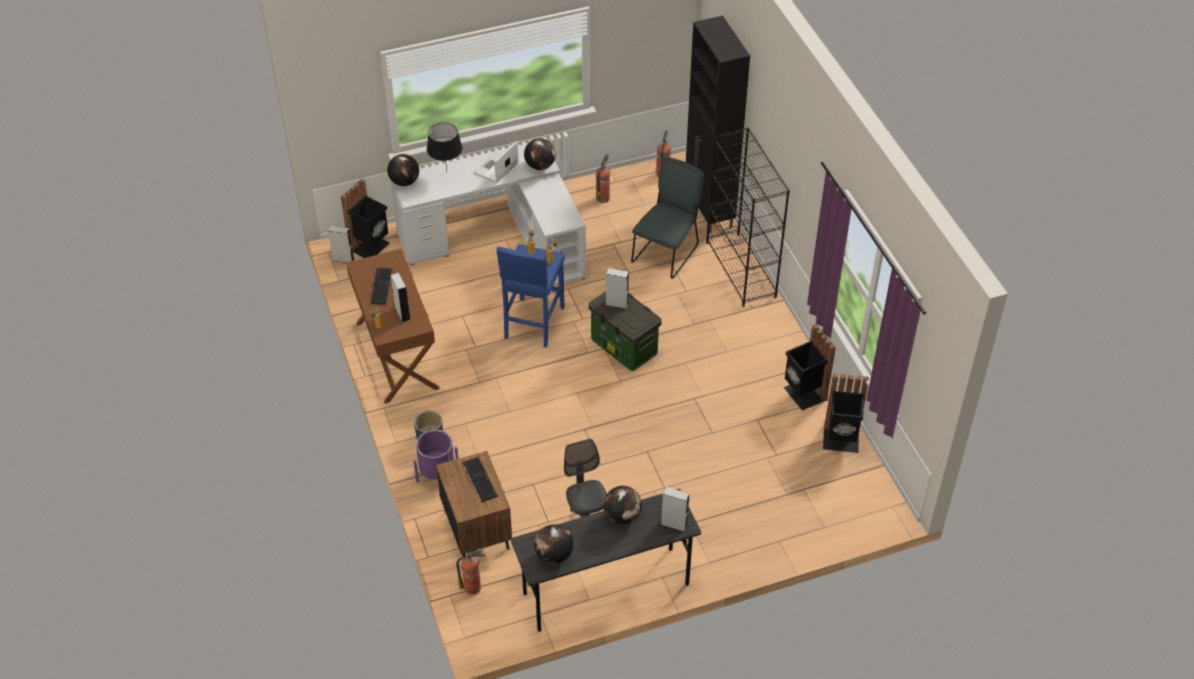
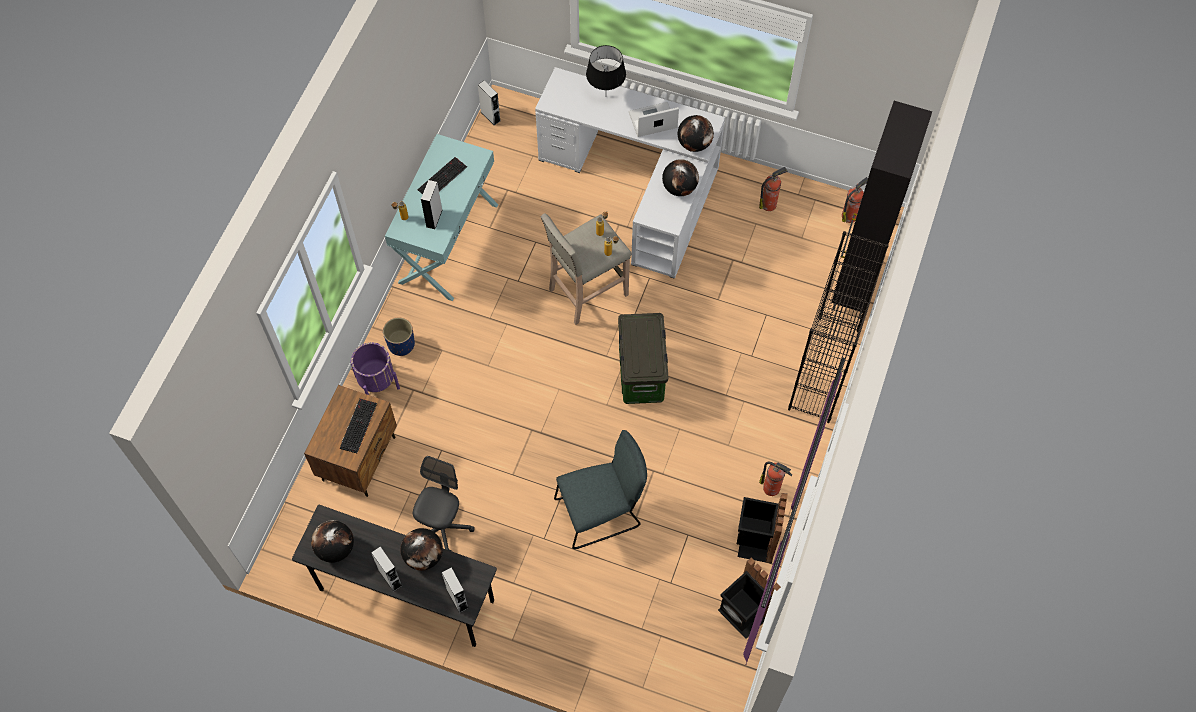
camera: 40 degrees right, 15 degrees up
black trash can [341,179,390,258] -> none
brown console table [346,249,440,404] -> turquoise console table [385,134,498,301]
globe [387,154,419,186] -> globe moved to [662,159,699,196]
fire extinguisher [456,550,485,595] -> fire extinguisher moved to [759,462,792,496]
blue stool [496,244,565,348] -> beige stool [540,213,631,325]
grey speaker [605,268,629,309] -> grey speaker moved to [371,547,403,592]
grey chair [631,157,704,279] -> grey chair moved to [554,430,647,549]

